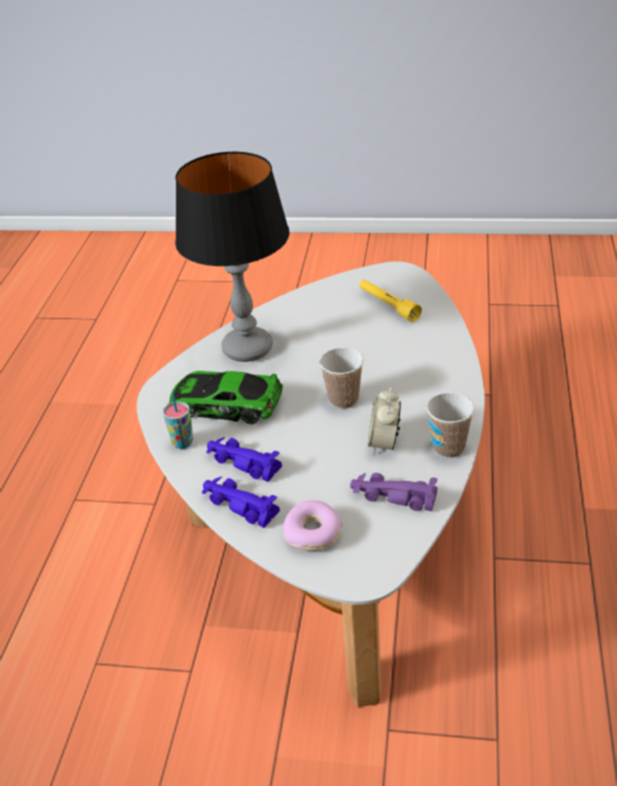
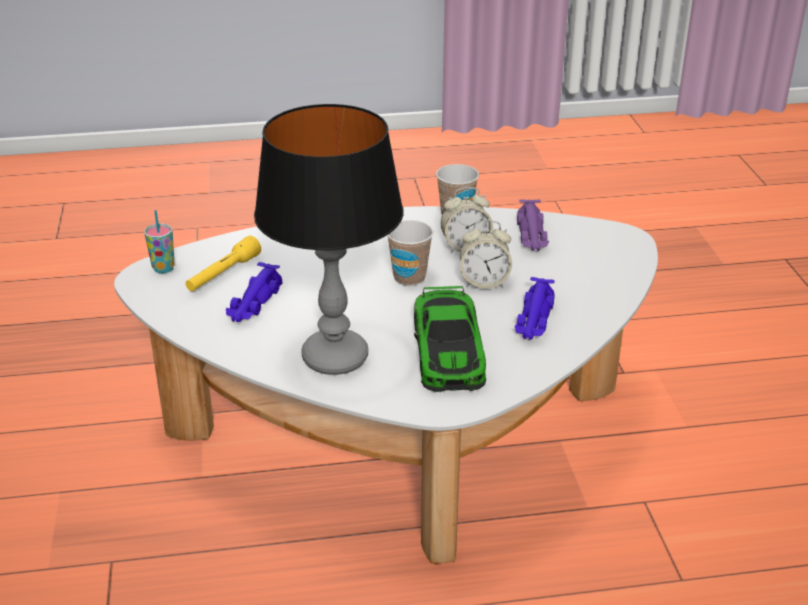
camera: 110 degrees left, 5 degrees down
cup [163,392,193,449] -> cup moved to [144,210,175,273]
purple toy car [202,476,280,528] -> purple toy car moved to [226,262,282,322]
donut [283,500,342,551] -> none
none -> alarm clock [460,220,512,289]

